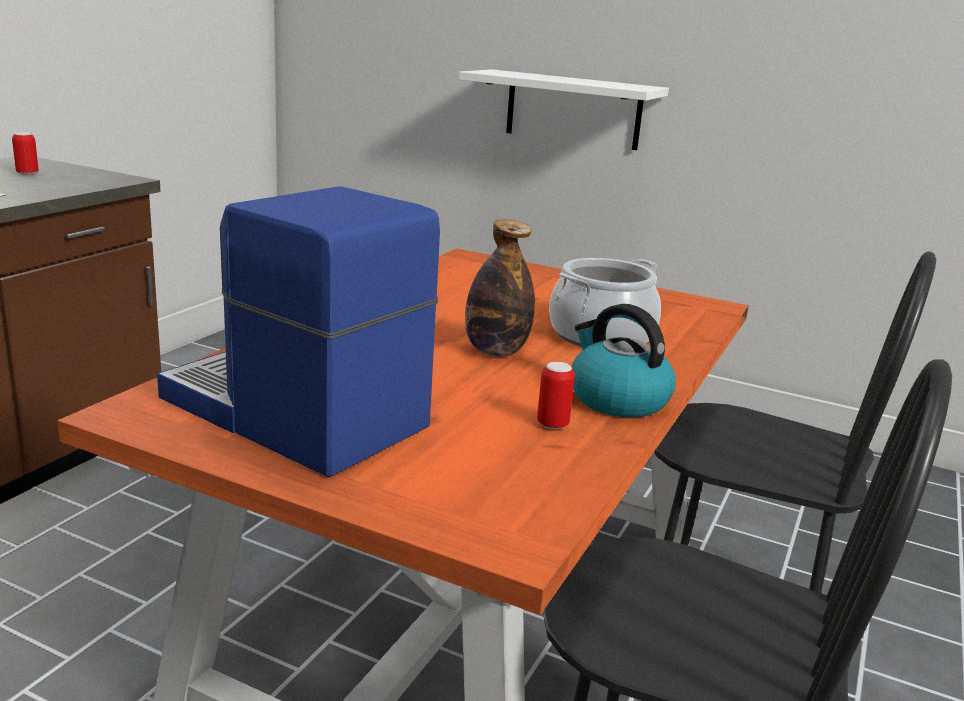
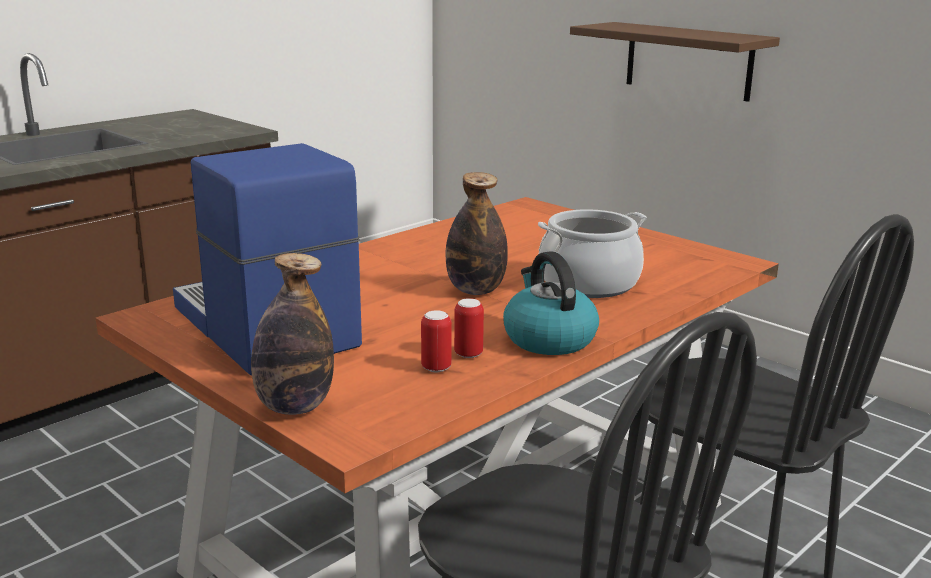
camera: 20 degrees right, 0 degrees up
can [12,132,39,175] -> can moved to [421,310,452,372]
white shelf [459,69,669,150] -> brown shelf [570,22,780,102]
none -> bottle [251,253,334,415]

